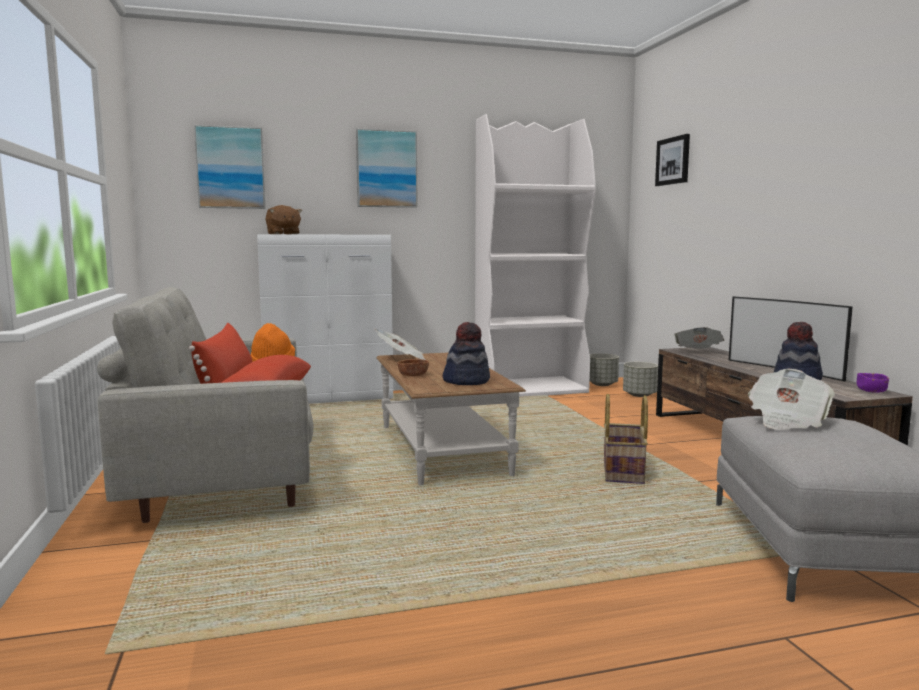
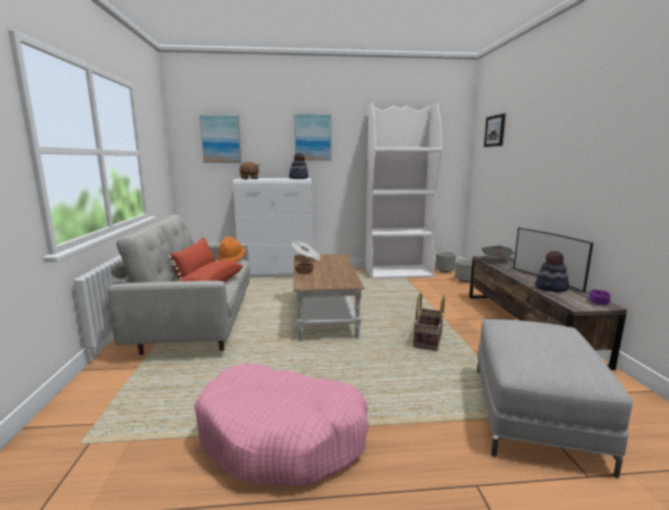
camera: 10 degrees right, 5 degrees up
hat [443,322,490,385] -> hat moved to [289,153,308,179]
newspaper [748,369,835,430] -> none
none -> pink dog bed [194,364,369,486]

